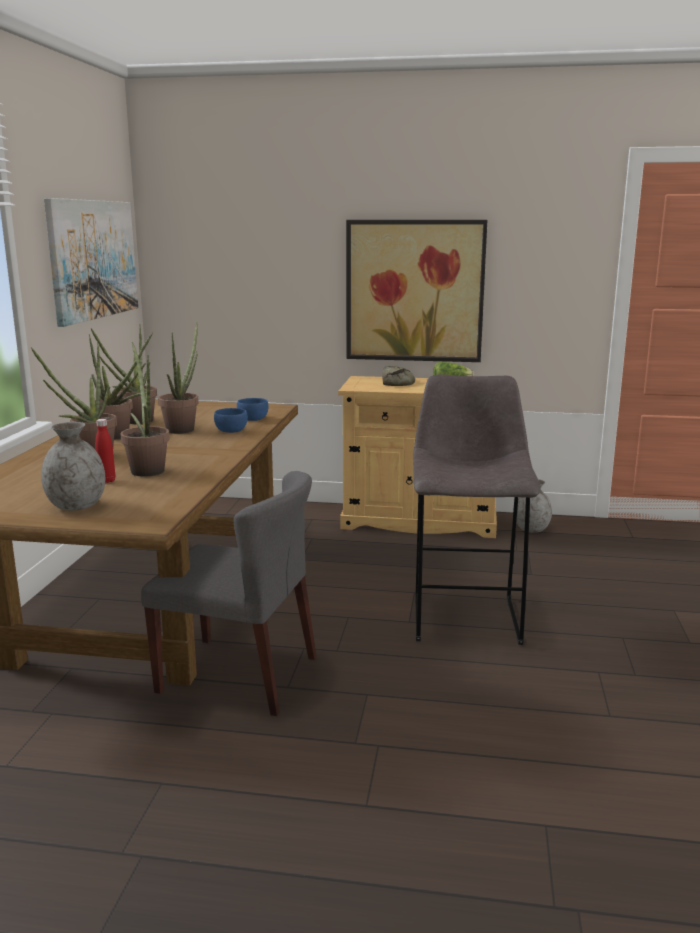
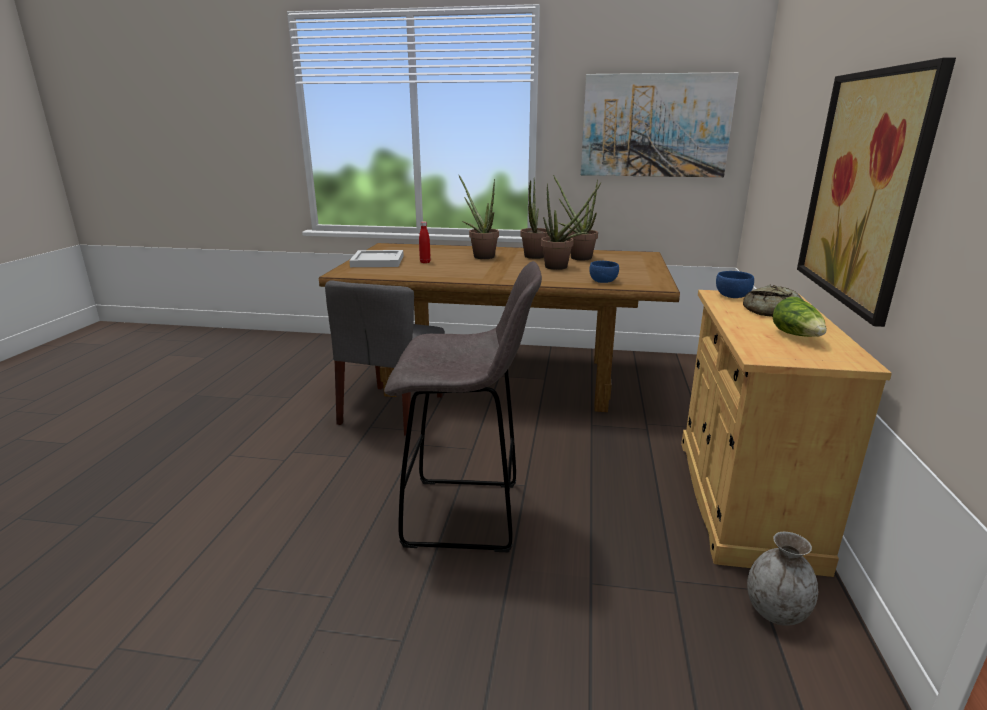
camera: 90 degrees right, 5 degrees up
grey vase [41,422,105,511] -> white tray [349,250,404,267]
potted plant [120,342,170,477] -> none
blue bowl [214,408,248,433] -> blue bowl moved to [716,271,754,298]

